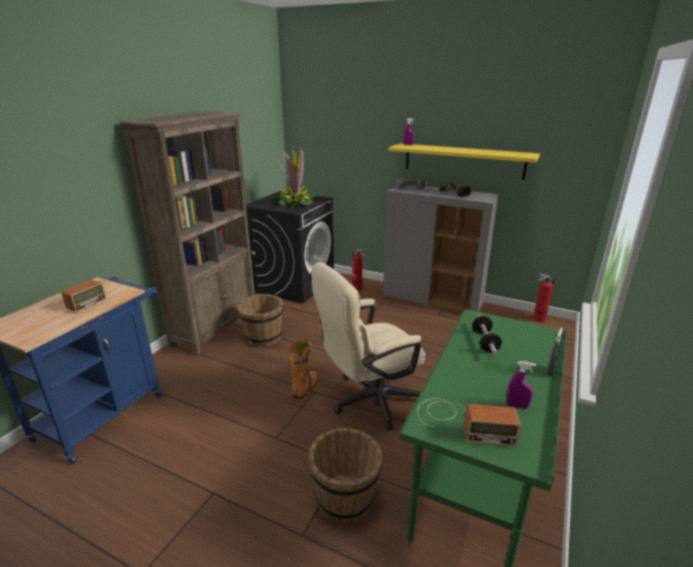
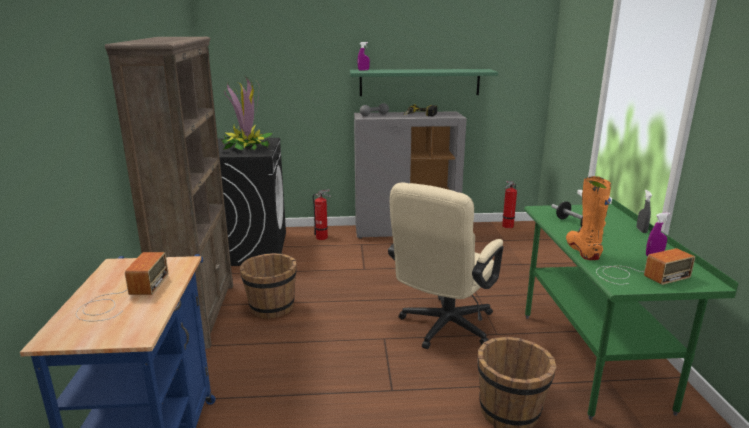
camera: 30 degrees left, 5 degrees down
orange boot [289,340,318,399] -> orange boot moved to [566,176,611,260]
yellow shelf [388,143,540,180] -> green shelf [350,69,498,96]

